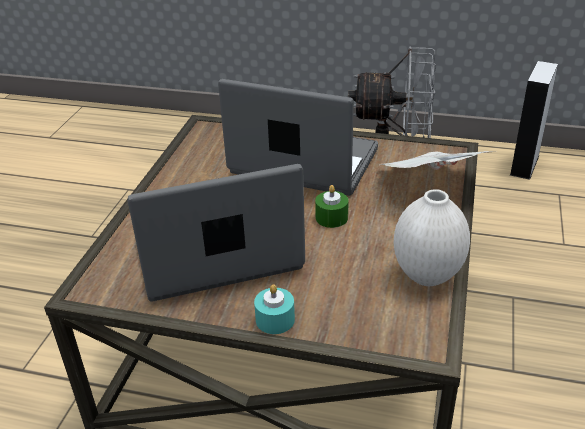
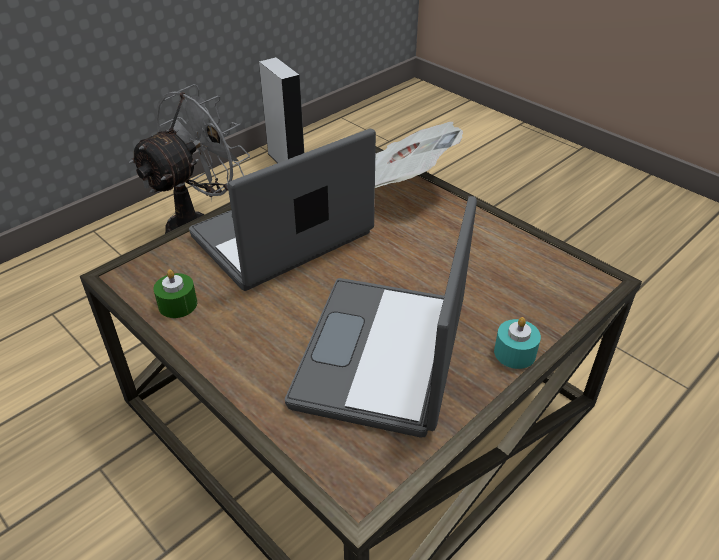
camera: 60 degrees left, 5 degrees up
green candle [315,185,349,228] -> green candle moved to [154,269,197,318]
white vase [394,189,470,286] -> none

